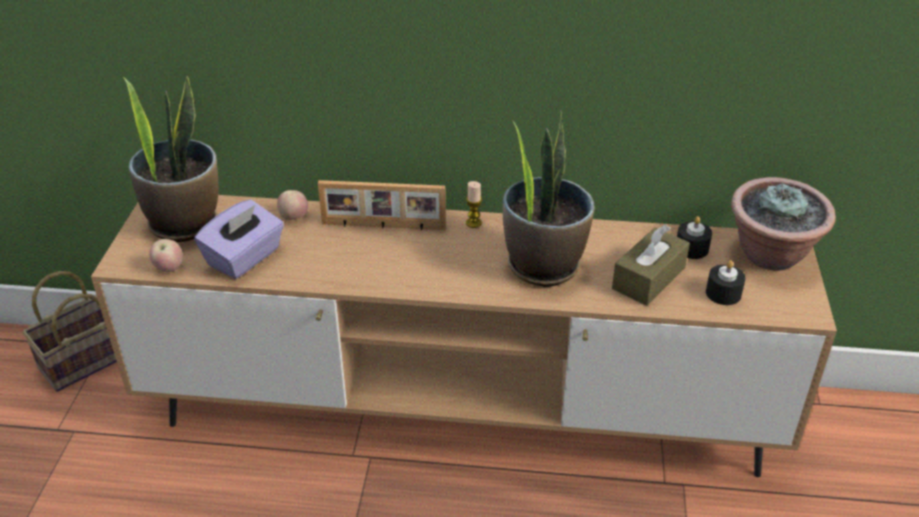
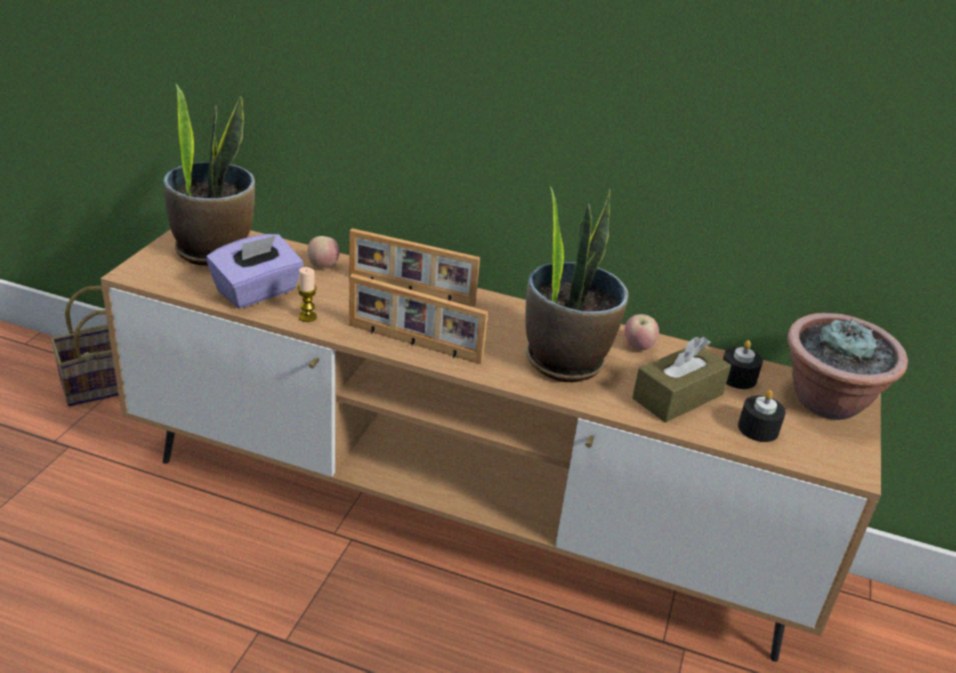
camera: 10 degrees right, 5 degrees down
apple [149,239,183,272] -> apple moved to [625,314,659,350]
candle [466,181,482,228] -> candle moved to [298,267,317,322]
none -> picture frame [349,274,488,364]

